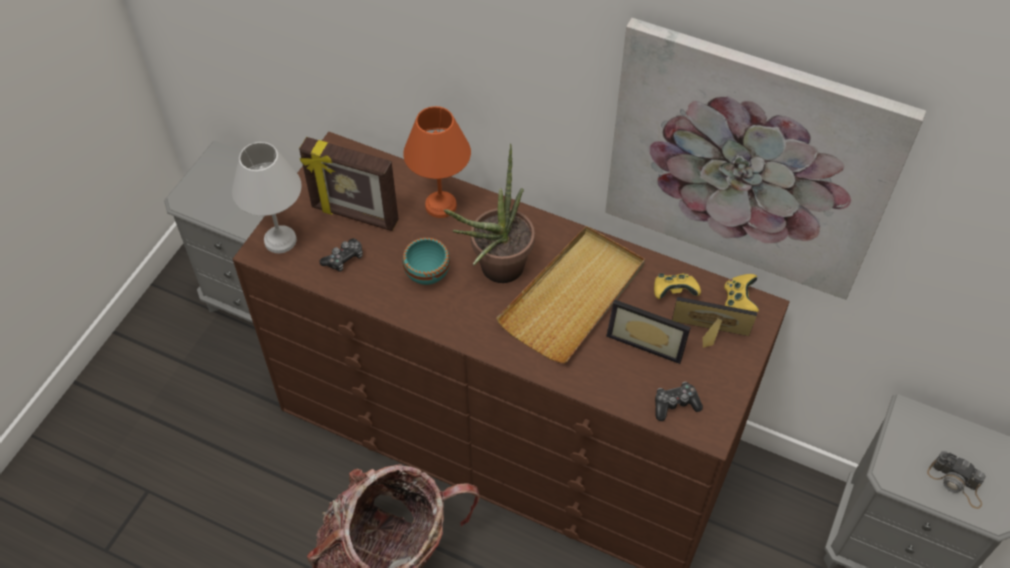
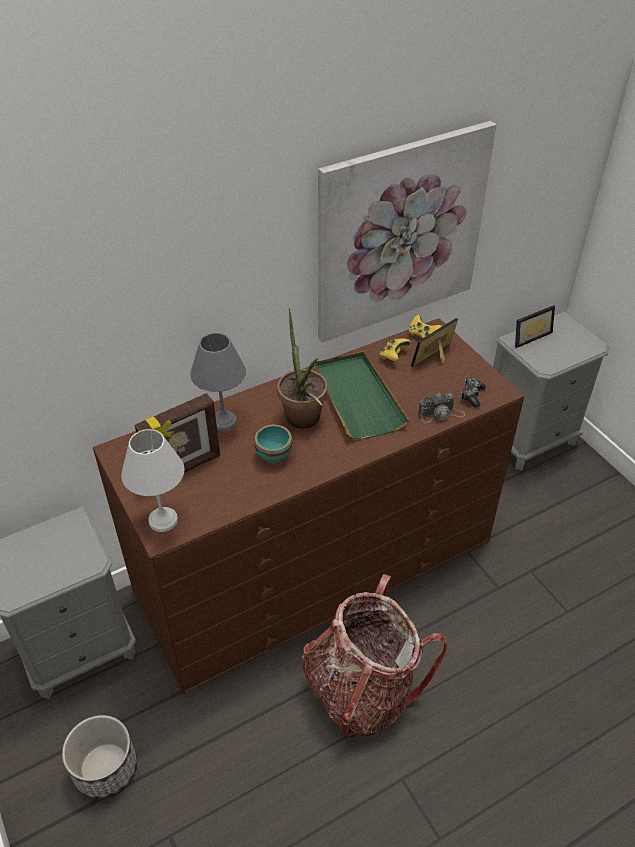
camera: 55 degrees left, 10 degrees down
game controller [319,238,363,272] -> none
orange table lamp [403,106,471,218] -> grey table lamp [190,333,246,431]
beige tray [496,226,645,363] -> green tray [315,351,409,439]
picture frame [606,299,691,364] -> picture frame moved to [515,305,555,348]
camera [927,451,986,509] -> camera moved to [418,393,465,423]
none -> planter [62,715,137,800]

